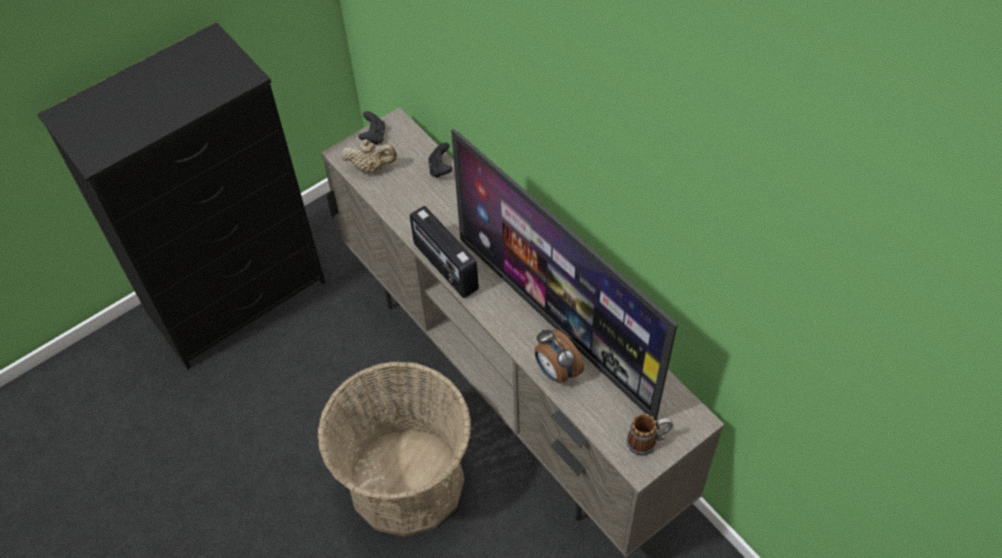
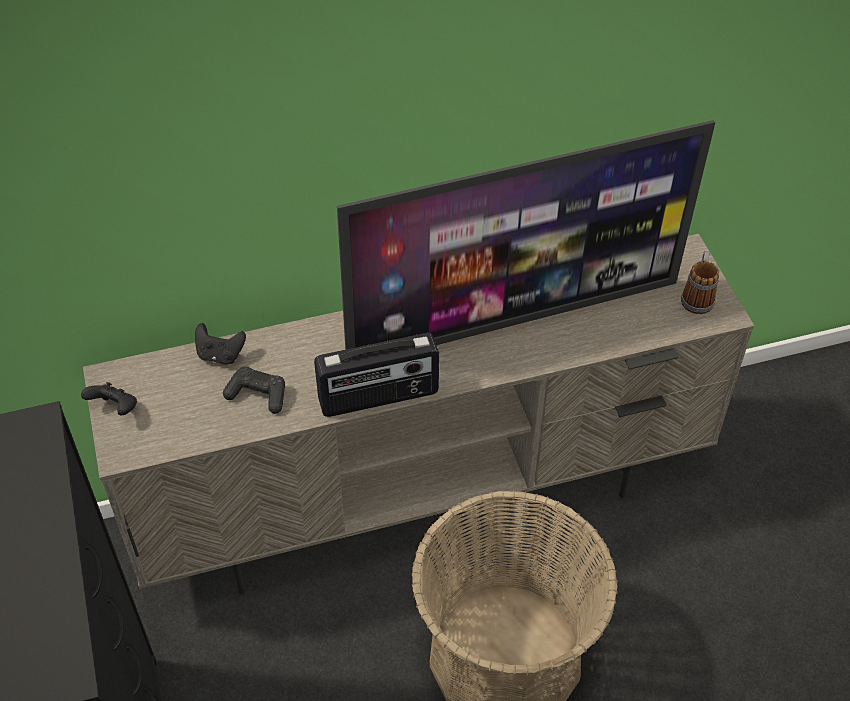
camera: 70 degrees left, 5 degrees down
beige teapot [341,139,397,173] -> none
alarm clock [535,329,584,383] -> none
none -> black game controller [223,366,285,414]

